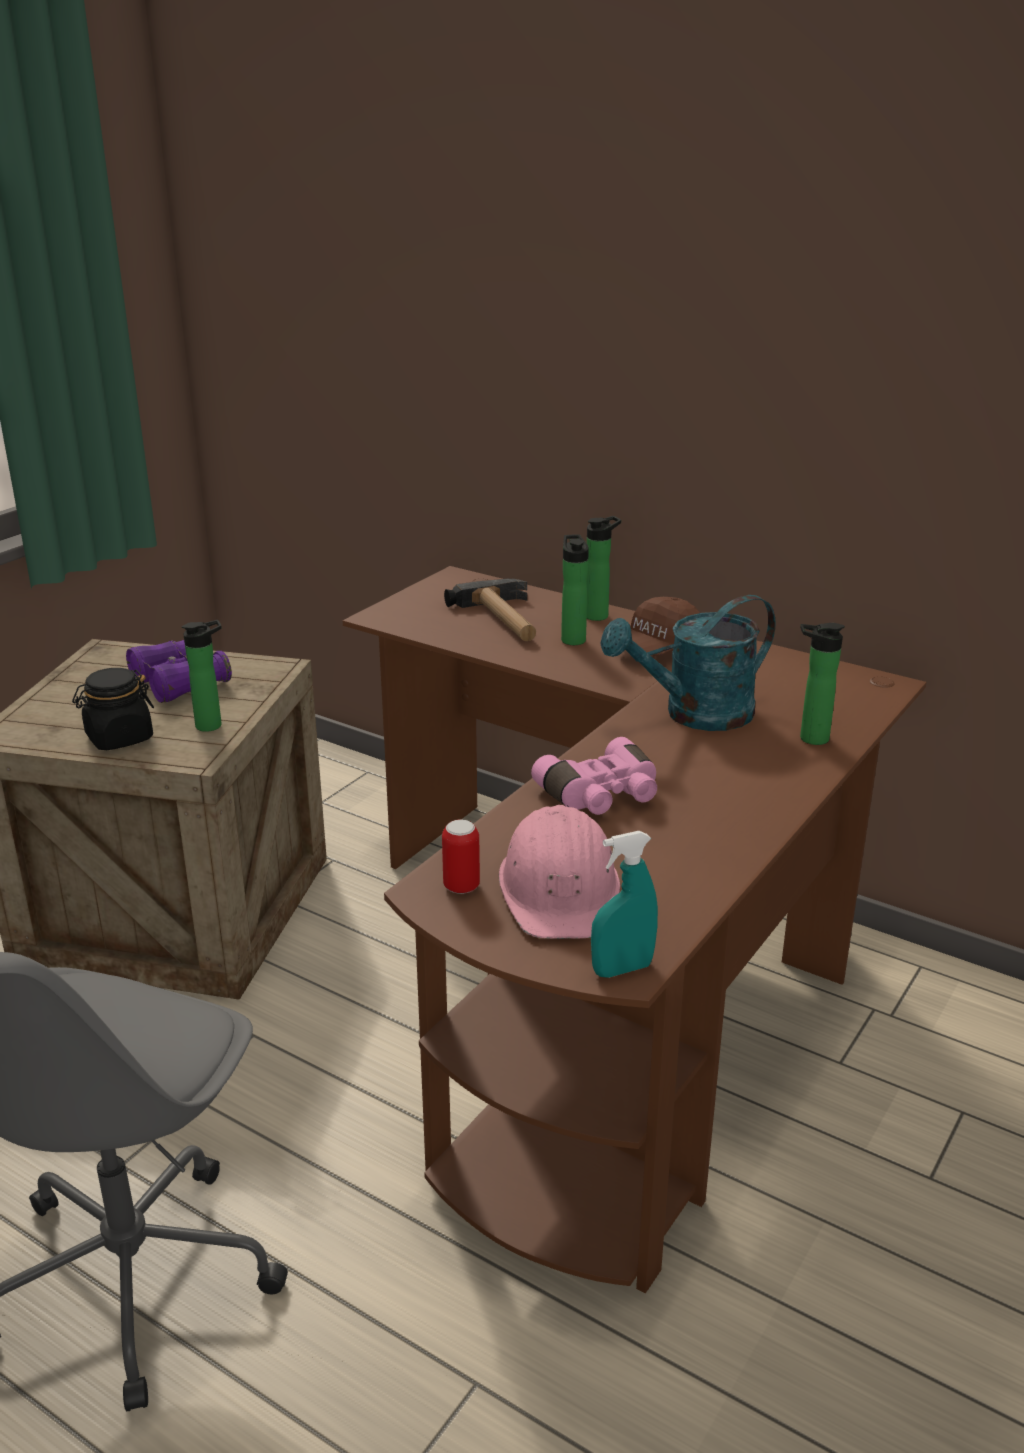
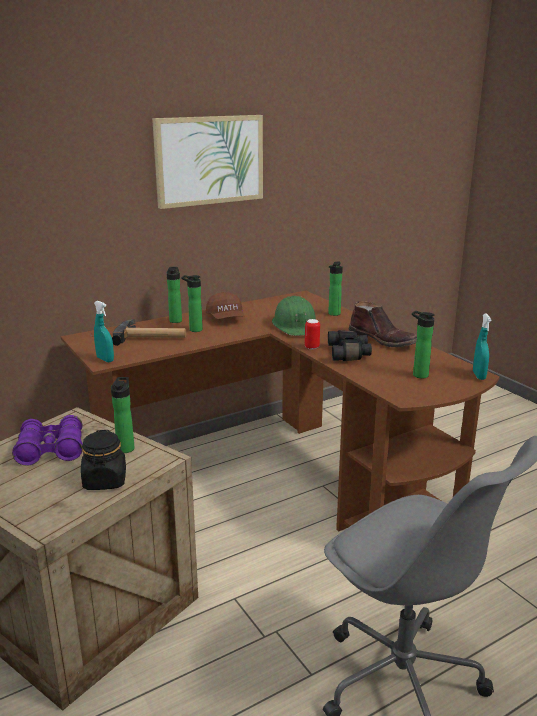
camera: 65 degrees left, 5 degrees down
can [442,819,480,894] -> can moved to [305,319,320,350]
pink hard hat [499,805,620,939] -> bottle [412,311,435,378]
pink binoculars [531,737,657,815] -> black binoculars [328,330,372,361]
turquoise watering can [600,595,776,731] -> green hard hat [272,296,316,336]
none -> turquoise spray bottle [94,301,114,362]
none -> picture [152,115,263,209]
none -> brown boot [349,301,417,347]

